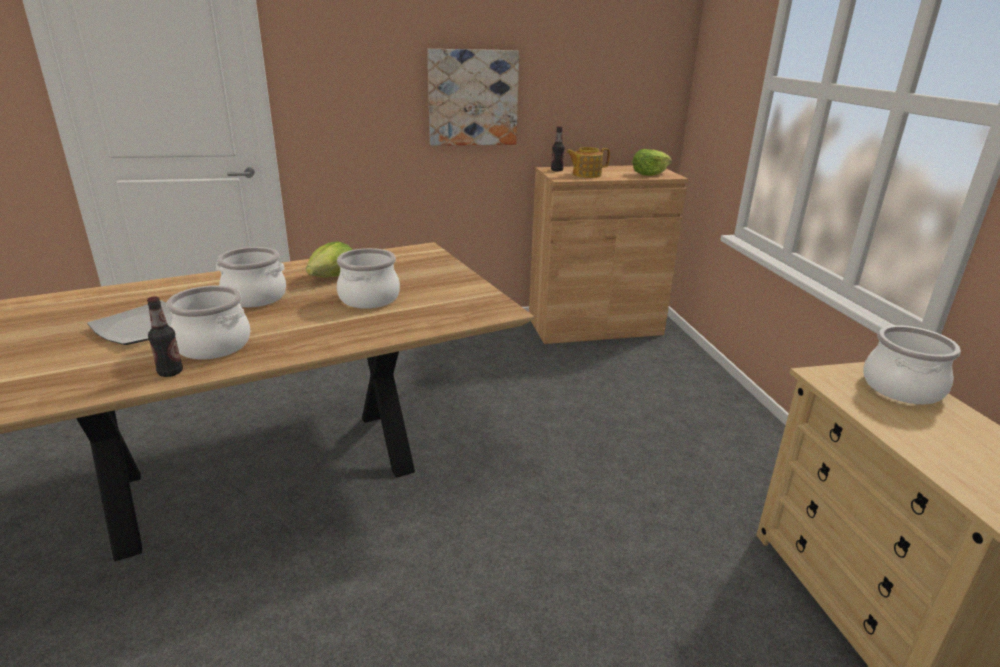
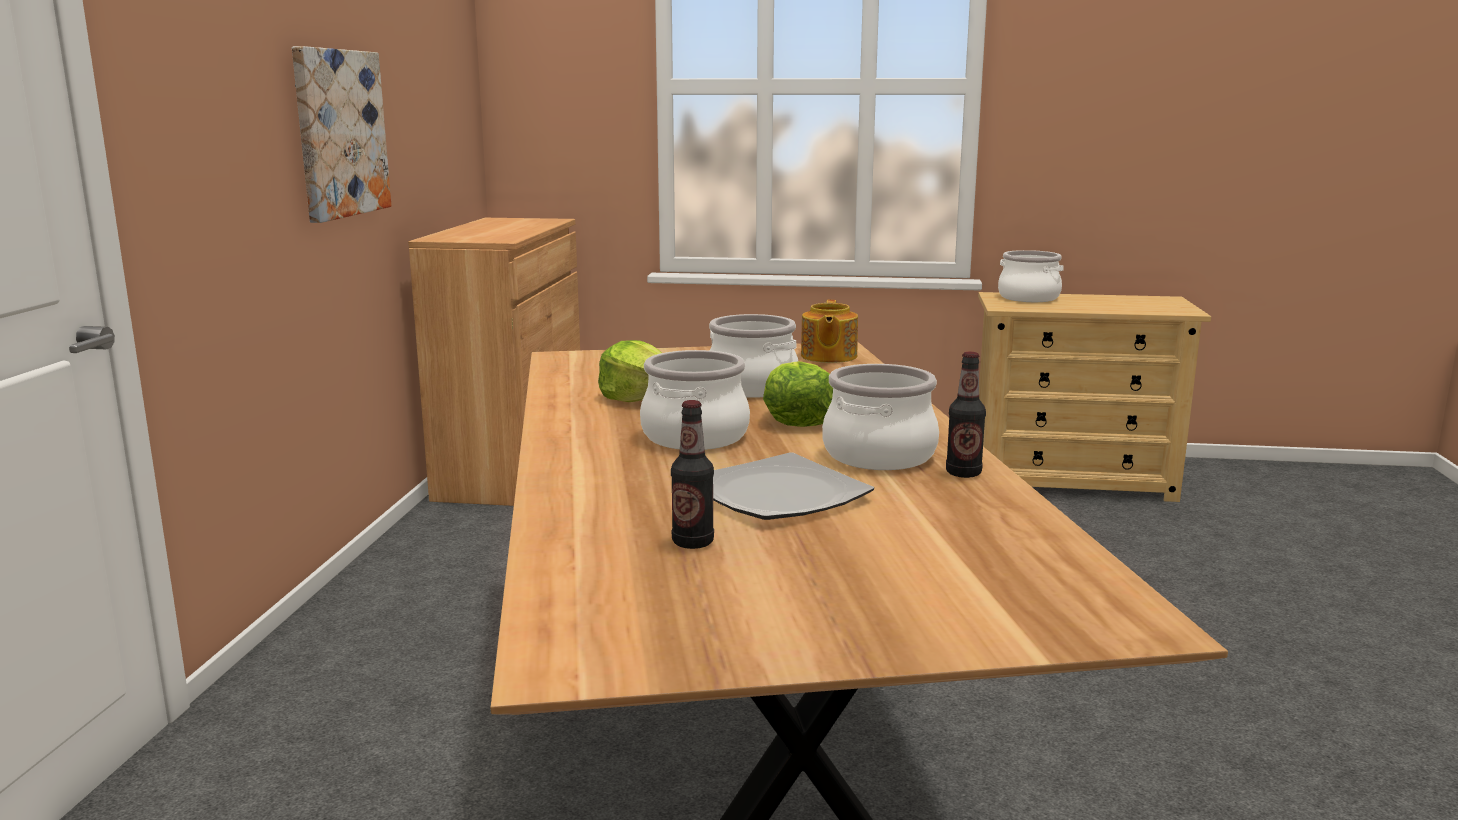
camera: 70 degrees left, 10 degrees down
bottle [551,126,565,172] -> bottle moved to [671,400,714,549]
teapot [566,147,610,178] -> teapot moved to [801,300,858,363]
lettuce [633,149,672,176] -> lettuce moved to [763,361,833,427]

